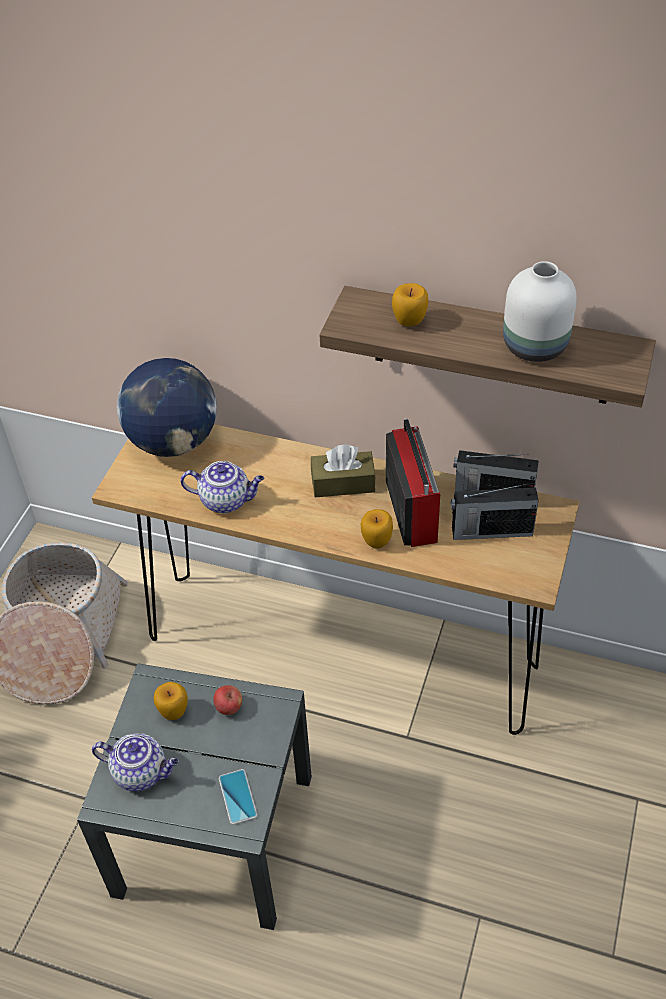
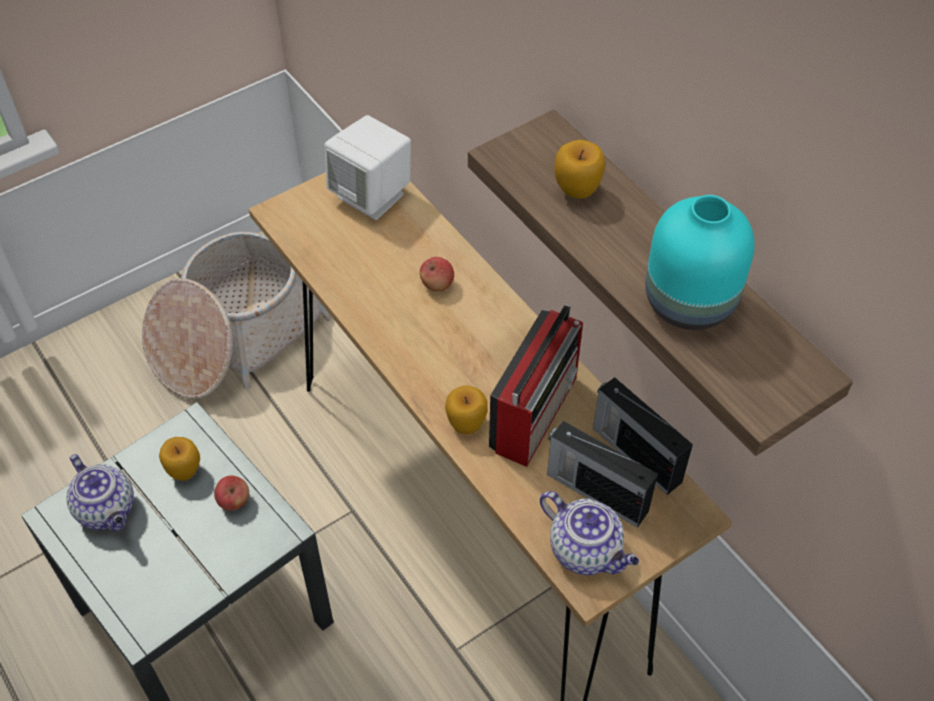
camera: 35 degrees right, 5 degrees up
globe [117,358,217,457] -> white speaker [325,115,411,220]
teapot [180,461,264,513] -> teapot moved to [540,491,639,575]
phone [219,769,257,825] -> none
brown tissue box [311,444,376,497] -> none
white vase [503,261,577,362] -> turquoise vase [645,195,755,330]
none -> apple [420,257,454,292]

